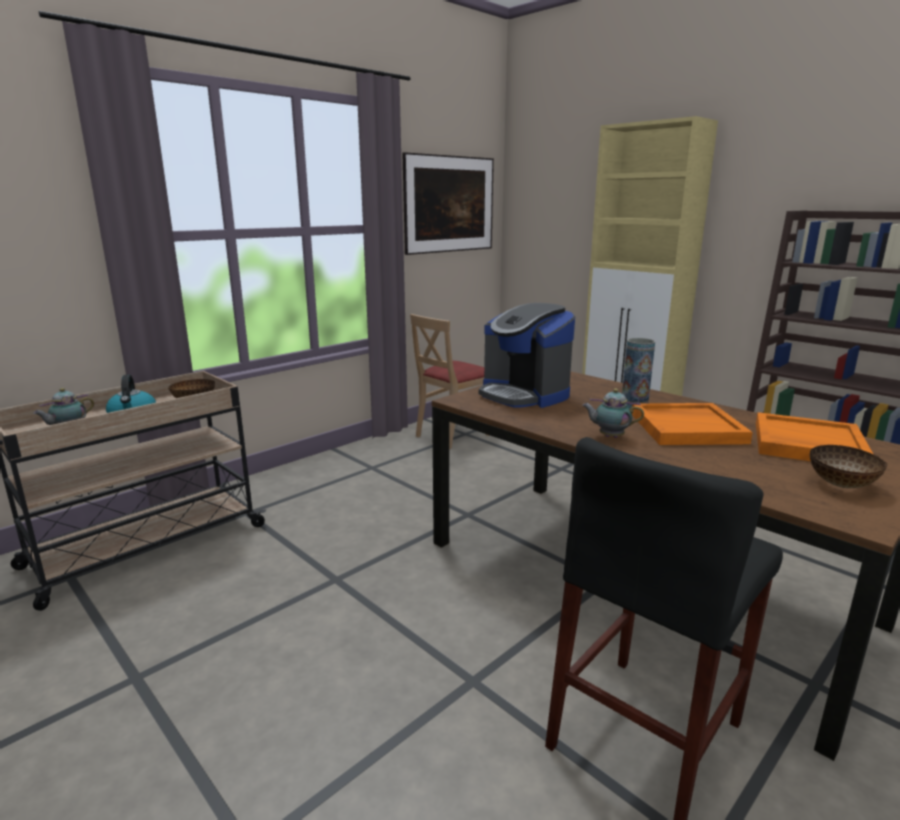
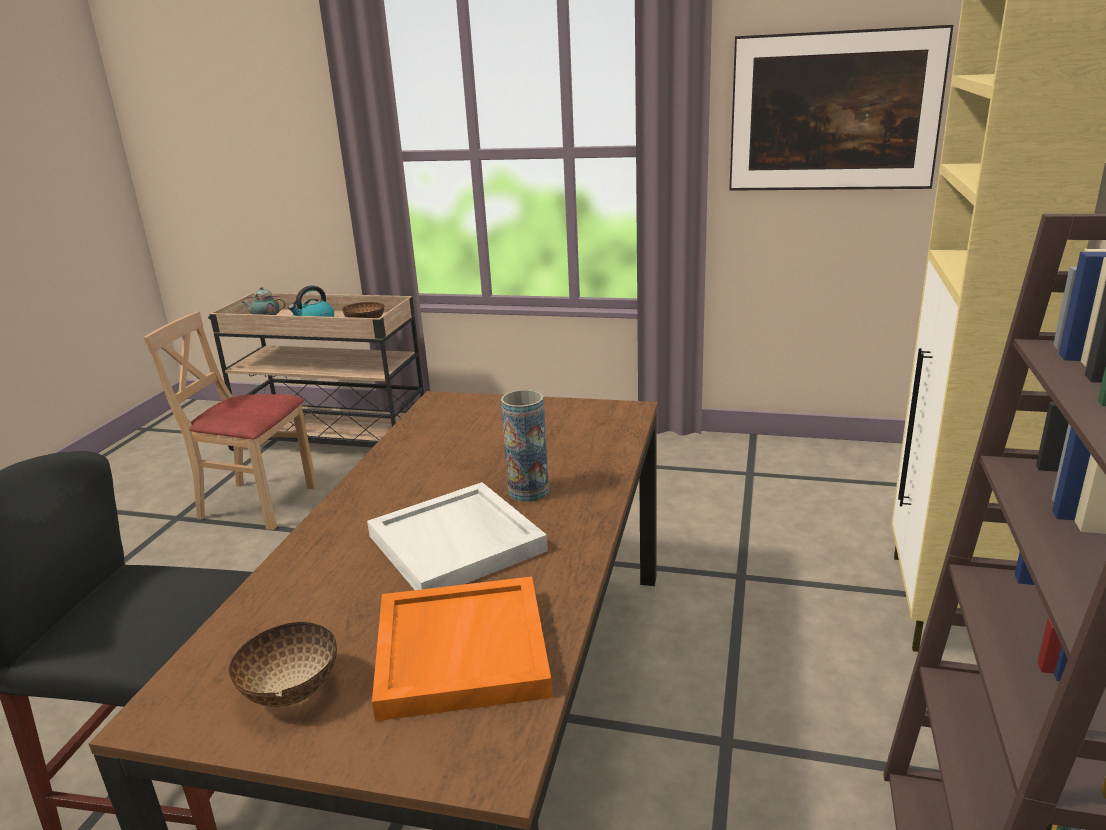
camera: 60 degrees right, 5 degrees up
beige chair [410,314,490,449] -> beige chair moved to [144,311,317,530]
coffee machine [479,303,575,408] -> none
teapot [582,388,644,438] -> none
orange tray [632,403,753,445] -> white tray [367,482,548,590]

